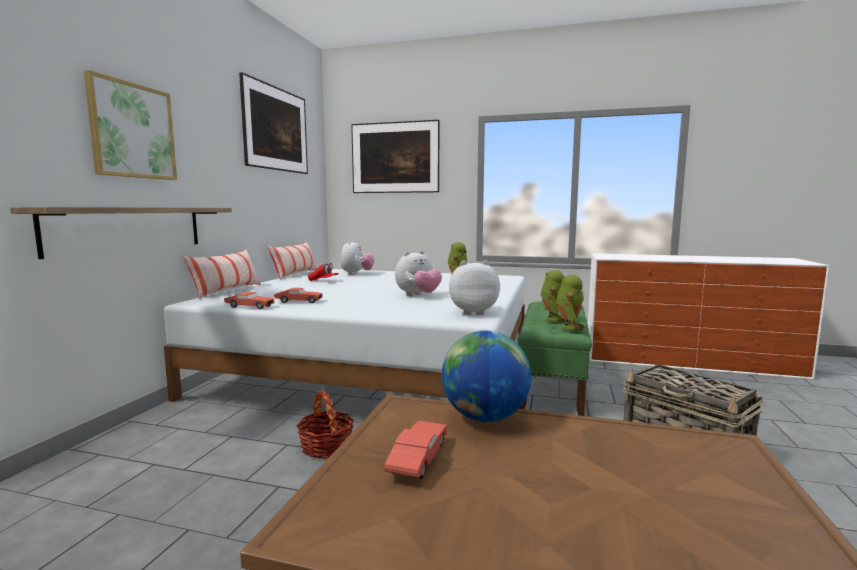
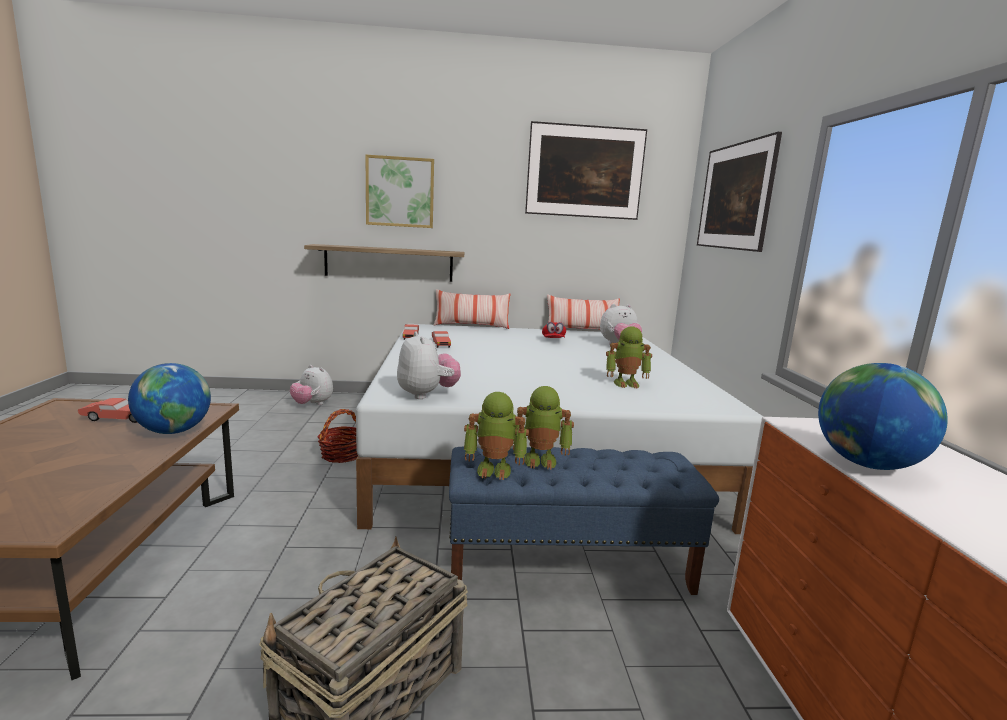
camera: 70 degrees right, 5 degrees up
plush toy [395,250,442,296] -> plush toy moved to [290,365,333,405]
green bench [518,301,592,416] -> blue bench [449,447,719,595]
none -> globe [818,363,948,470]

